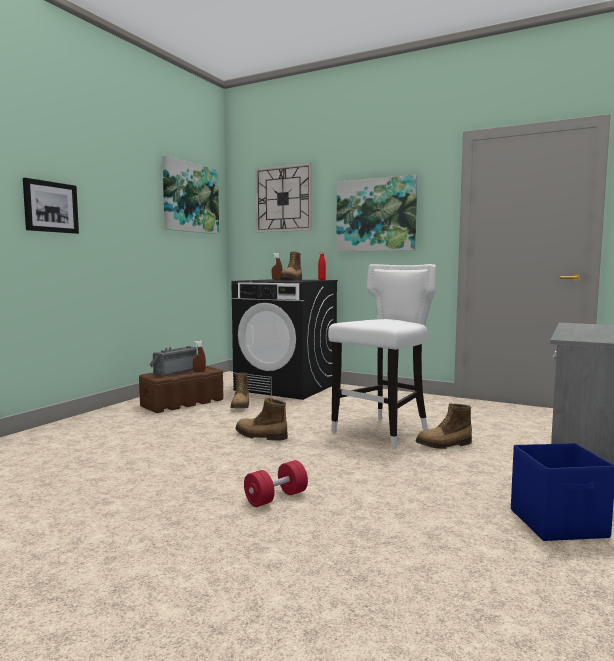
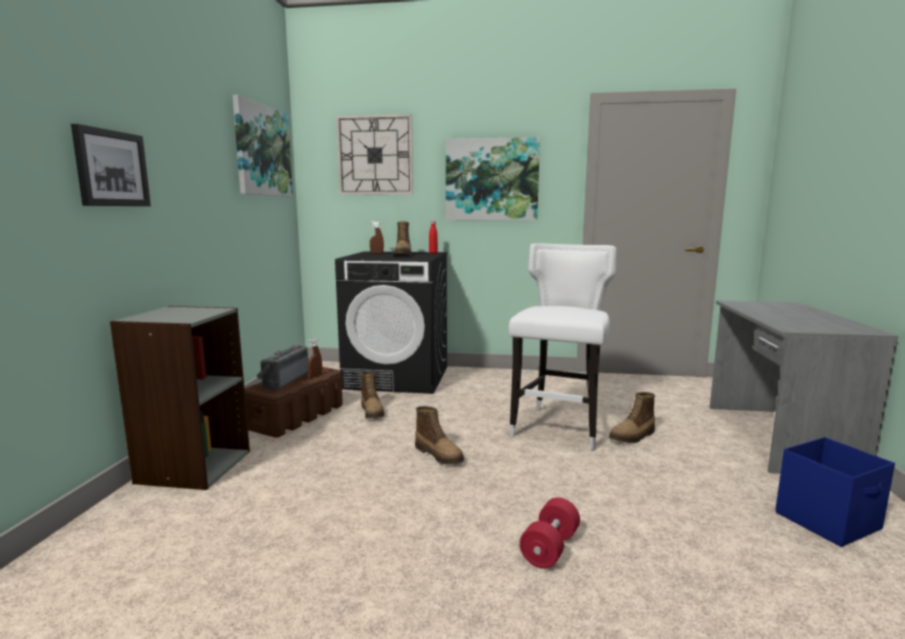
camera: 20 degrees left, 5 degrees up
boot [235,398,288,441] -> boot turned 135 degrees counterclockwise [415,406,464,464]
none -> grey bookcase [110,306,250,490]

